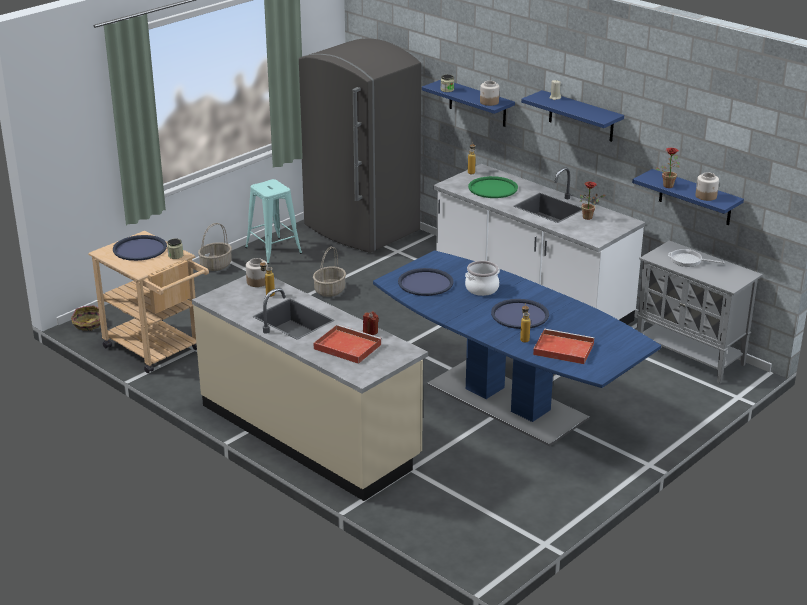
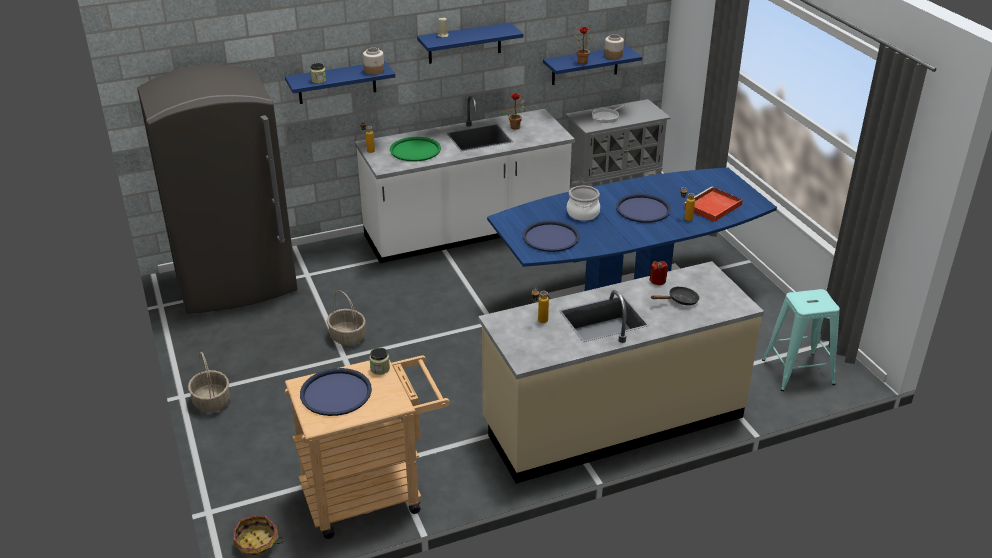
camera: 65 degrees left, 5 degrees up
turquoise stool [245,179,302,264] -> turquoise stool moved to [762,289,840,391]
jar [246,258,268,287] -> none
red tray [314,324,382,364] -> black frying pan [651,286,699,305]

